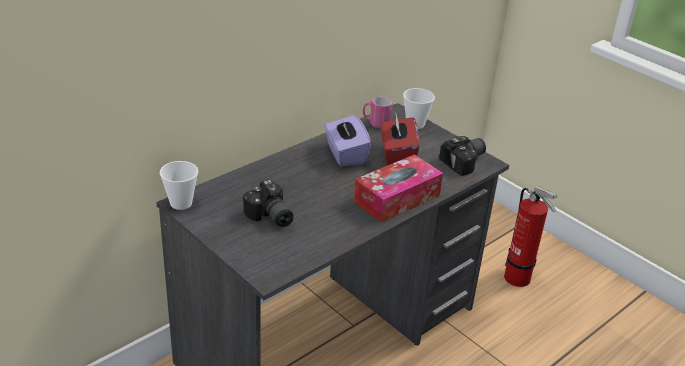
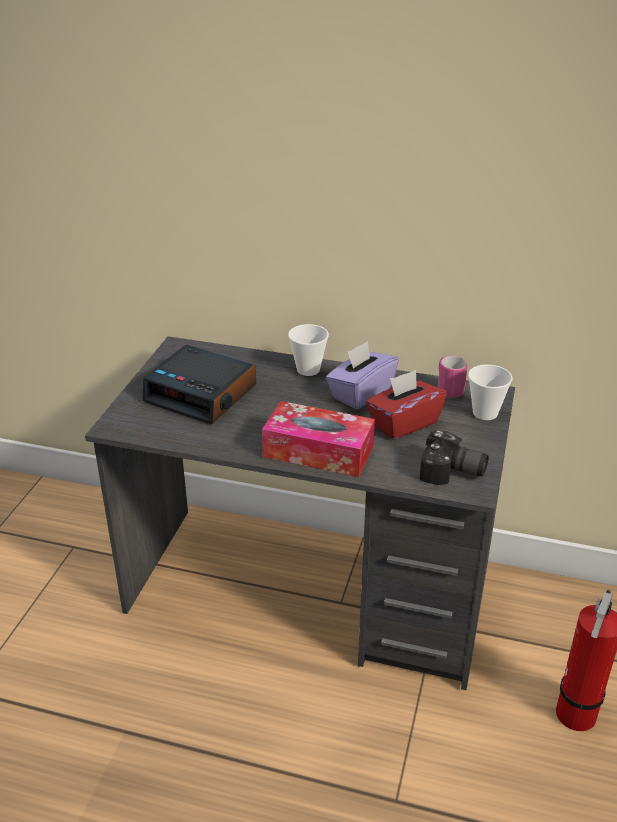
camera: 60 degrees right, 0 degrees up
cup [159,161,198,210] -> cup moved to [288,324,329,376]
camera [243,179,294,227] -> alarm clock [143,345,256,424]

